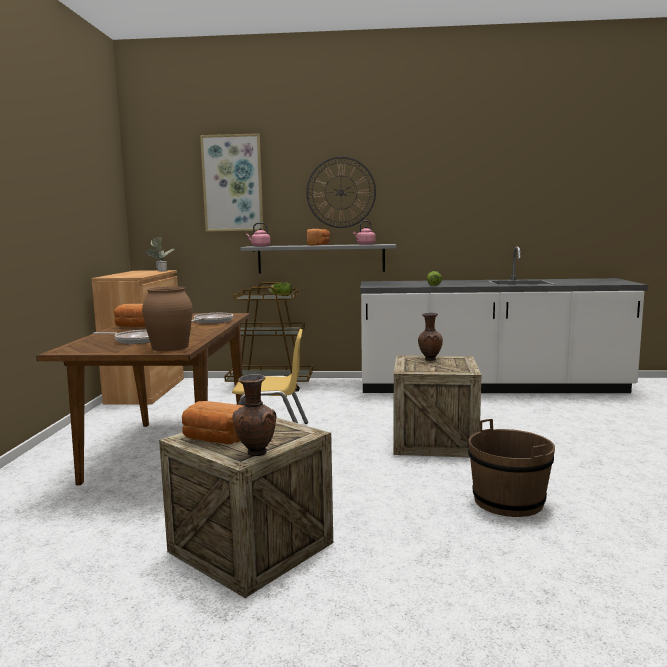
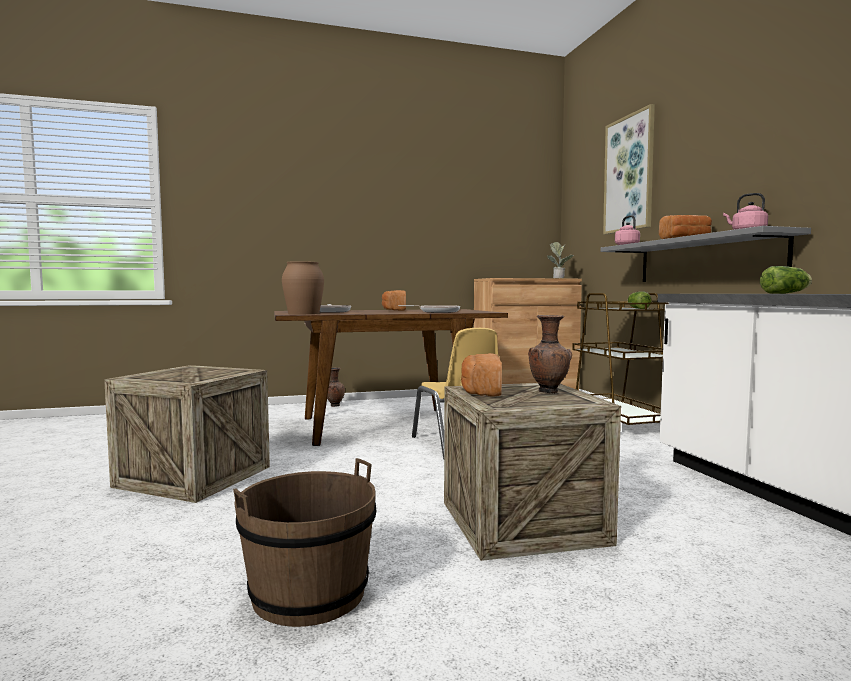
camera: 70 degrees right, 5 degrees down
bread [182,401,244,444] -> bread moved to [461,353,502,397]
brown vase [232,374,276,456] -> brown vase moved to [327,368,345,407]
wall clock [306,156,376,228] -> none

